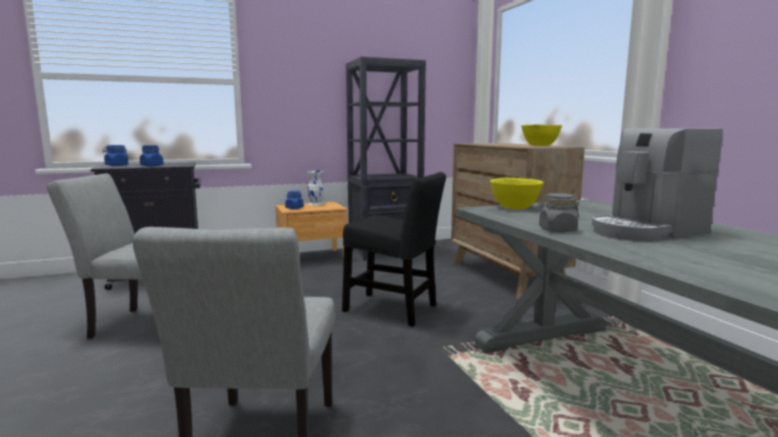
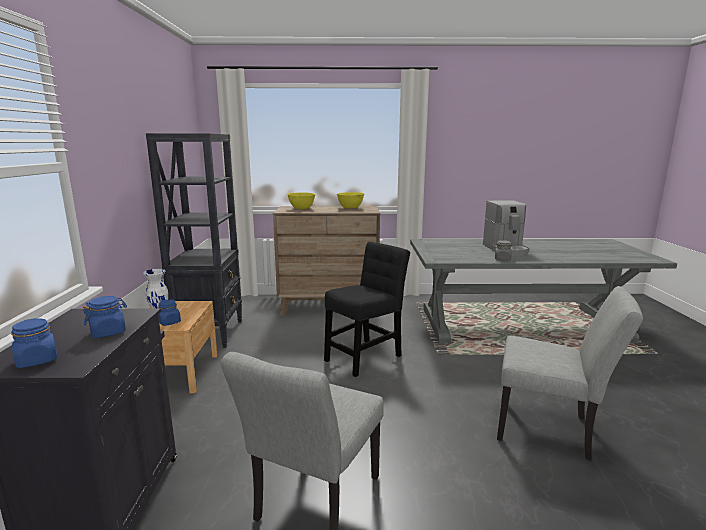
camera: 70 degrees left, 5 degrees up
yellow bowl [490,177,544,209] -> yellow bowl moved to [287,192,315,209]

